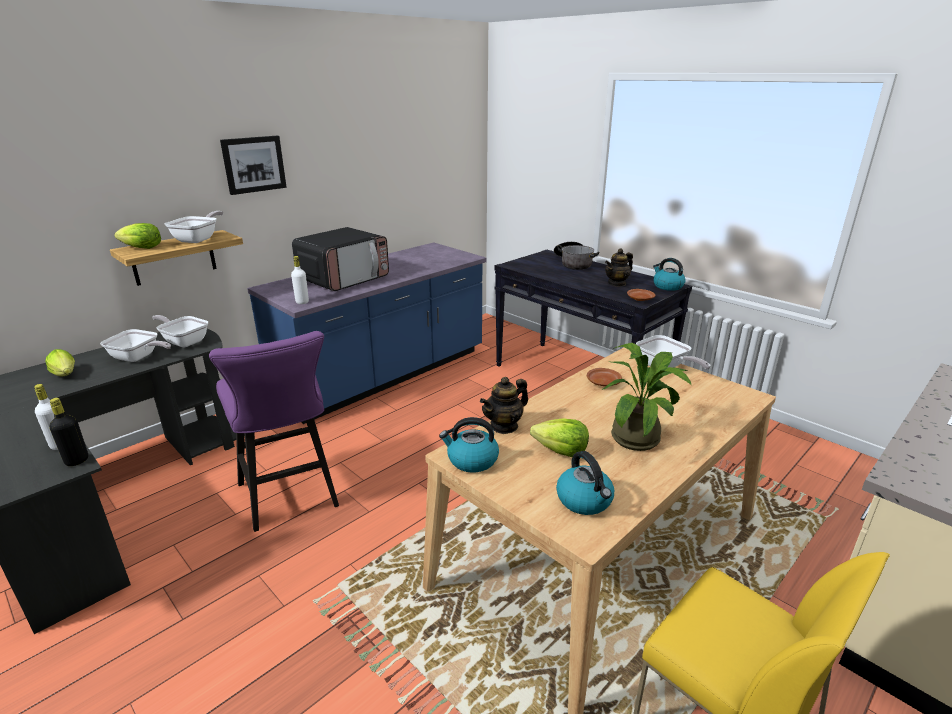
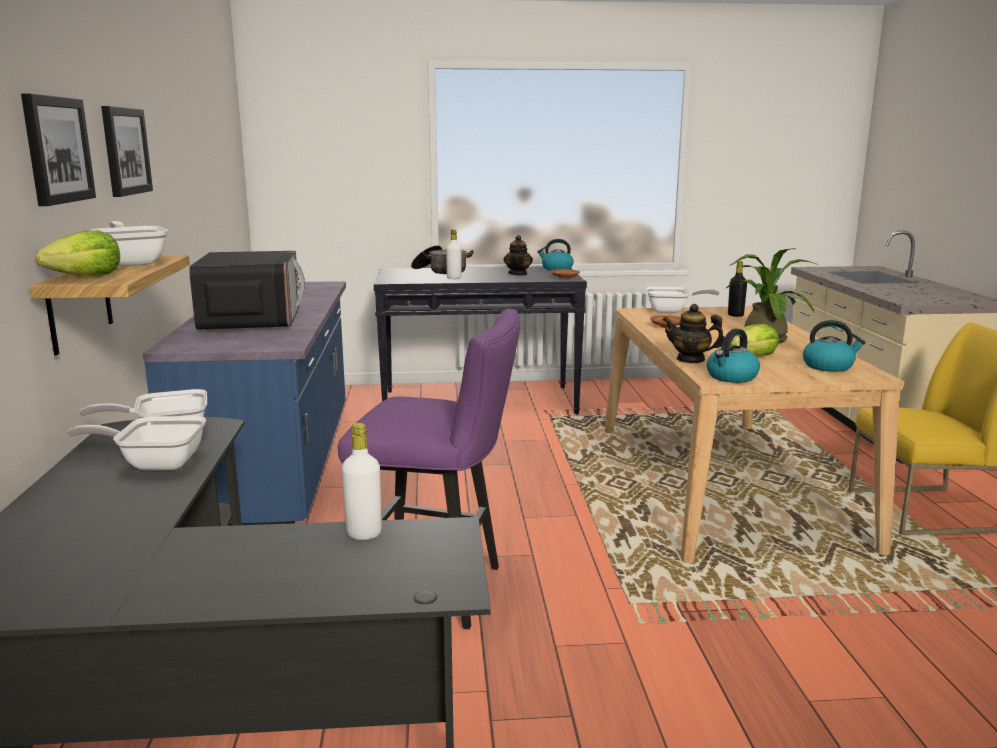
camera: 50 degrees left, 10 degrees down
lettuce [45,349,75,377] -> none
black bottle [50,398,88,466] -> black bottle moved to [728,261,747,317]
frying pan [100,329,171,362] -> frying pan turned 150 degrees counterclockwise [67,416,206,470]
white bottle [291,256,309,304] -> white bottle moved to [446,230,462,279]
teapot [480,377,528,434] -> teapot turned 105 degrees clockwise [662,304,725,363]
none -> picture [21,94,96,206]

